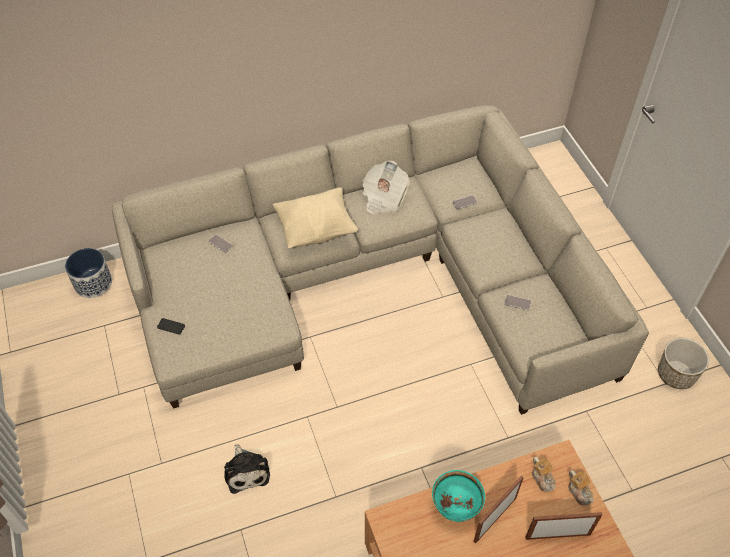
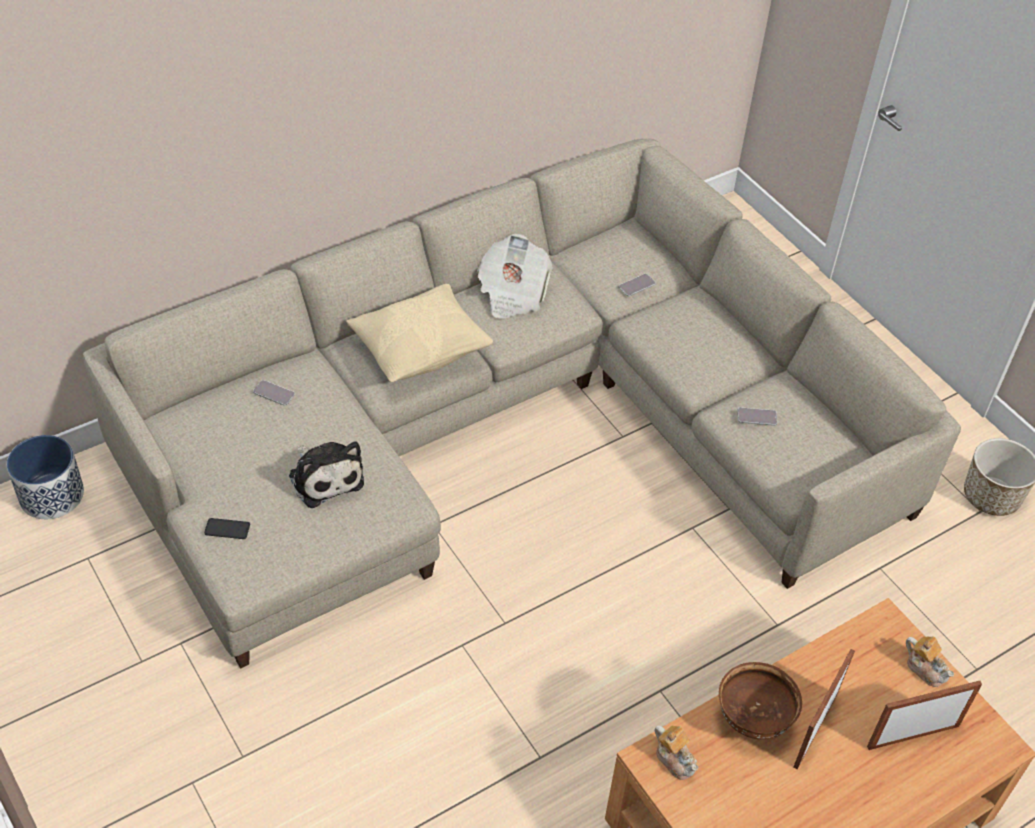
camera: 15 degrees left, 5 degrees down
plush toy [224,444,270,494] -> plush toy moved to [289,441,364,508]
turquoise bowl [432,470,485,522] -> brown bowl [719,662,802,740]
teapot [532,457,556,492] -> teapot moved to [654,725,699,780]

